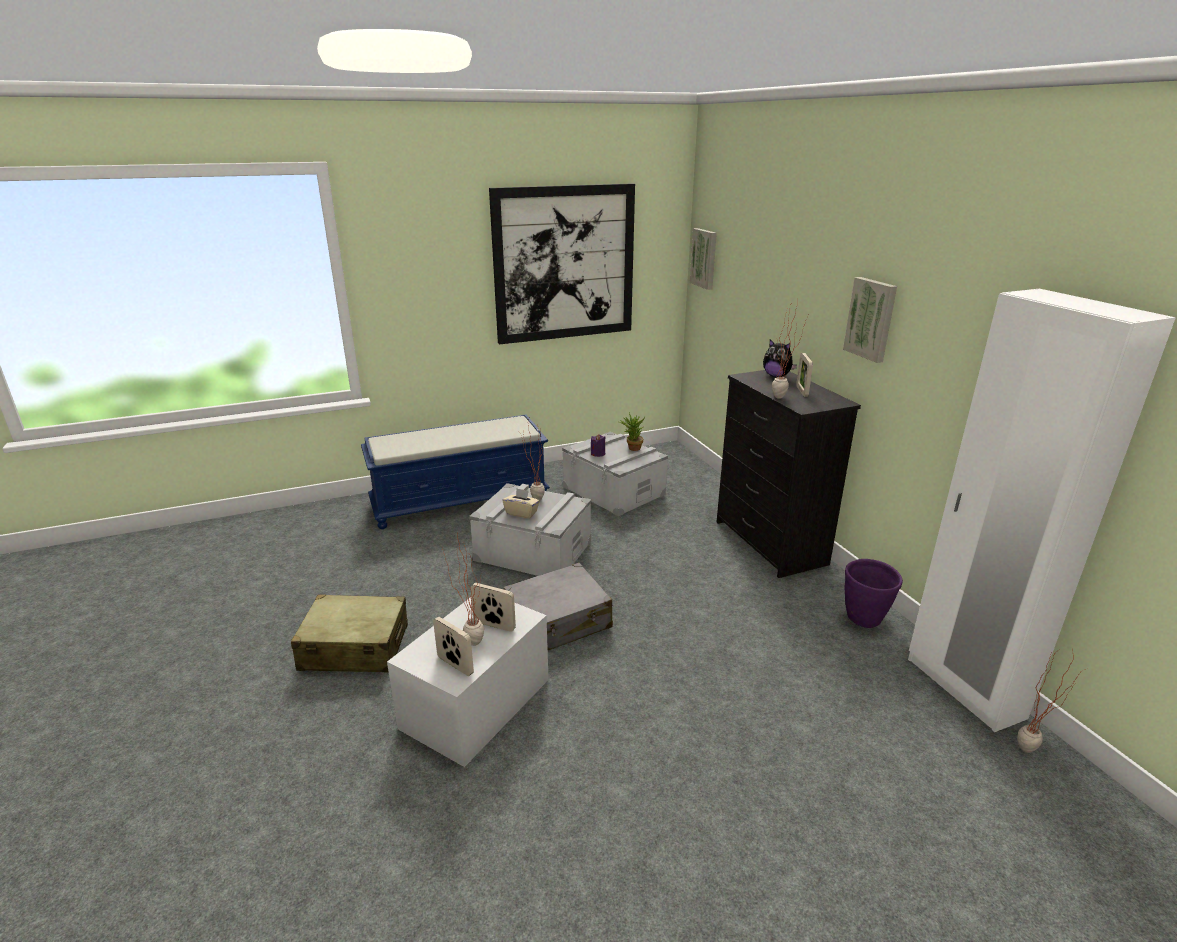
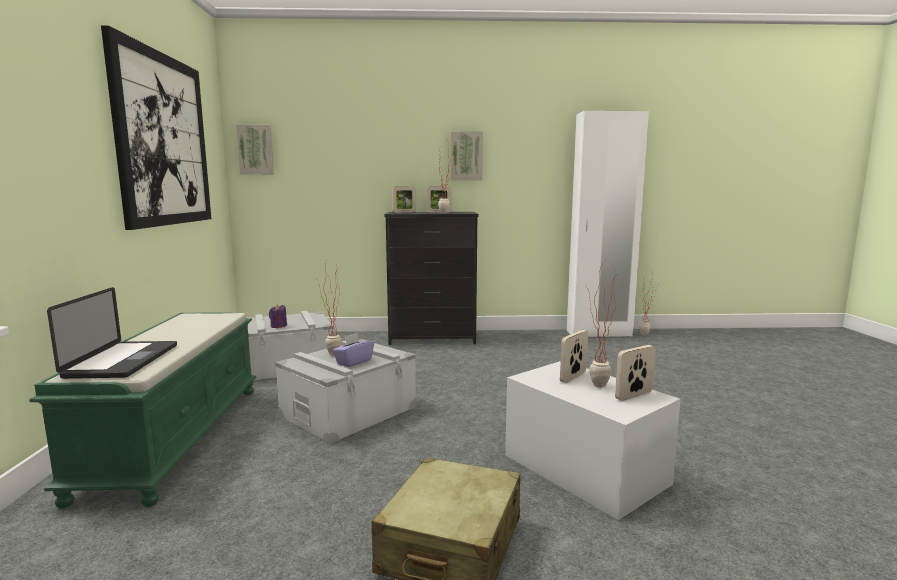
camera: 70 degrees left, 15 degrees down
blue bench [361,415,550,529] -> green bench [29,312,256,509]
beige tissue box [503,488,540,519] -> purple tissue box [333,333,374,367]
grey suitcase [504,563,613,650] -> none
potted plant [619,412,646,451] -> none
plush toy [763,340,797,377] -> picture frame [392,187,416,213]
purple planter [845,559,903,628] -> none
none -> laptop [47,287,177,379]

